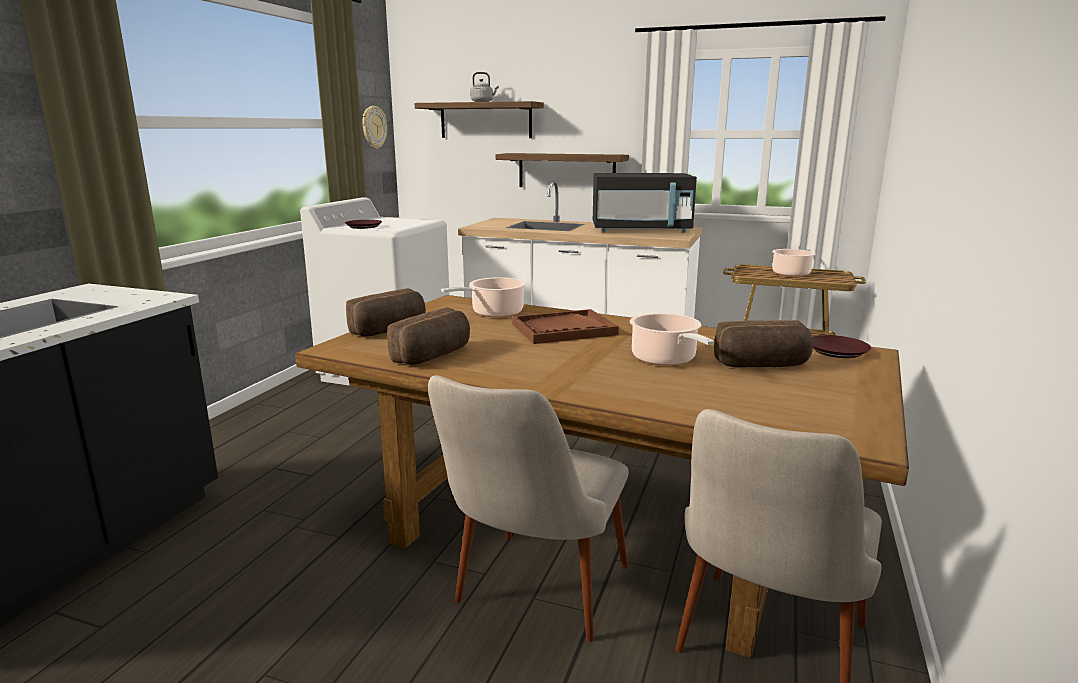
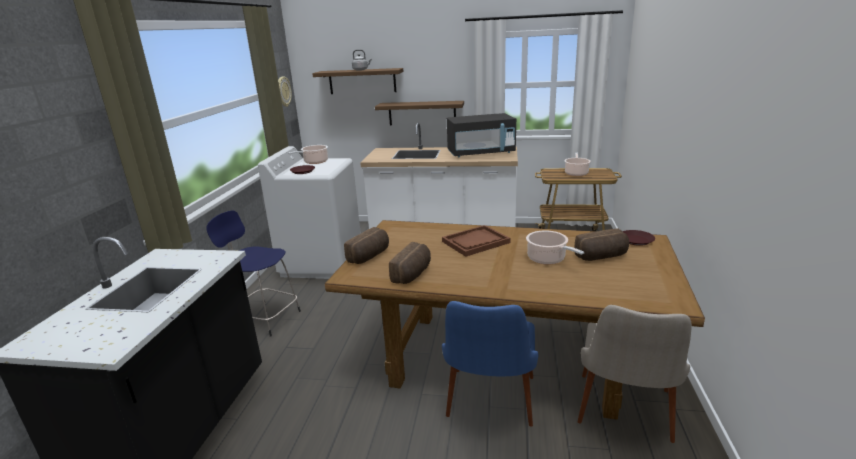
camera: 10 degrees left, 5 degrees up
beige chair [428,375,629,642] -> blue chair [442,301,538,427]
cooking pot [441,277,526,318] -> cooking pot moved to [288,145,328,164]
none -> blue stool [207,211,301,337]

